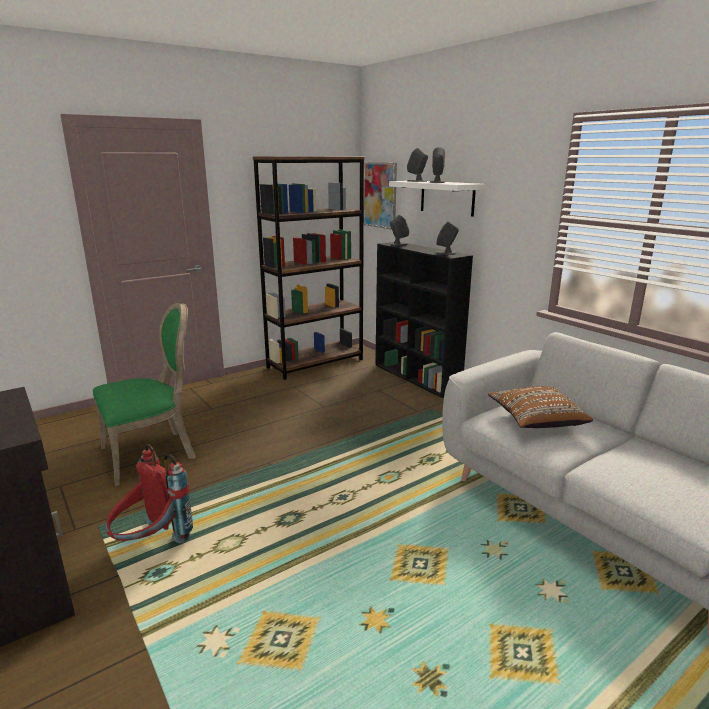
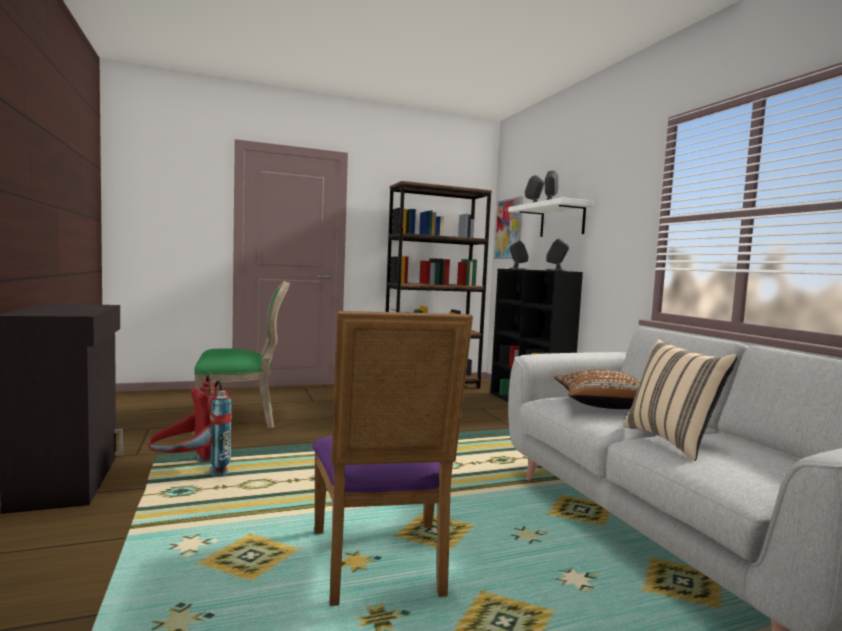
camera: 15 degrees right, 15 degrees down
none -> purple chair [312,311,473,606]
none -> beige pillow [623,339,737,461]

